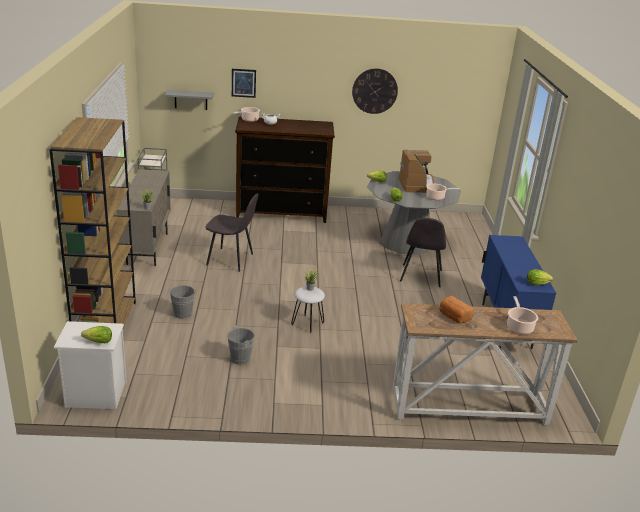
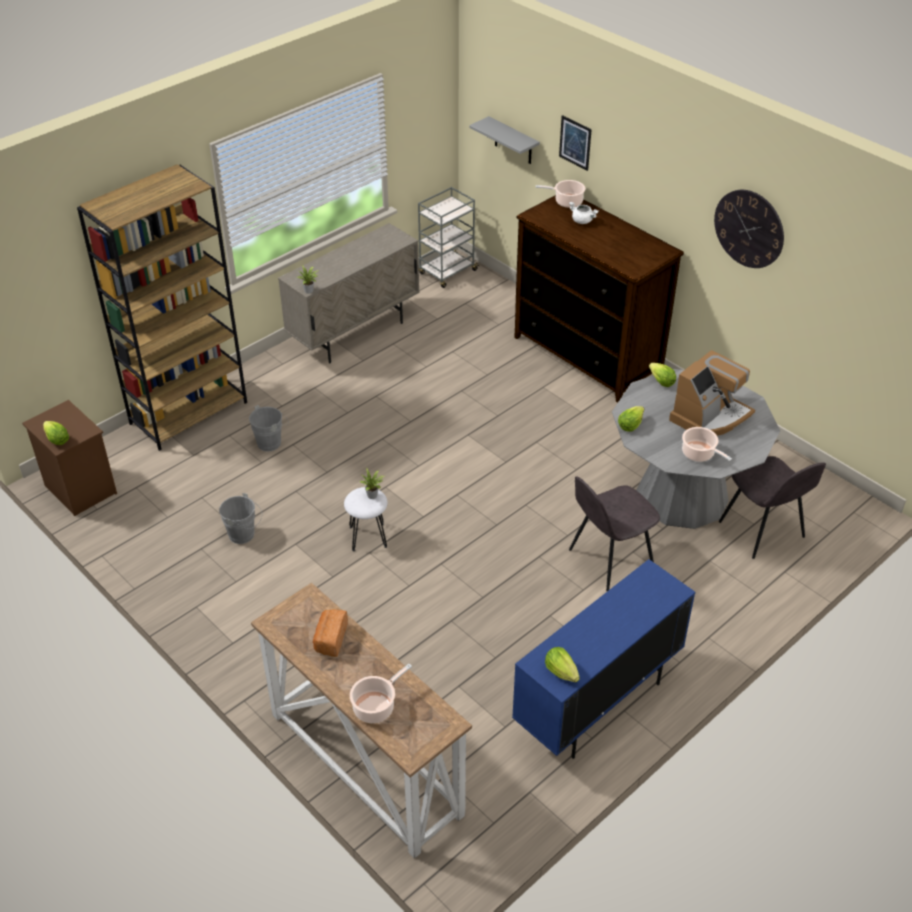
camera: 50 degrees right, 15 degrees up
white nightstand [54,321,127,409] -> brown nightstand [22,400,117,516]
grey chair [206,193,258,272] -> grey chair moved to [719,456,826,559]

